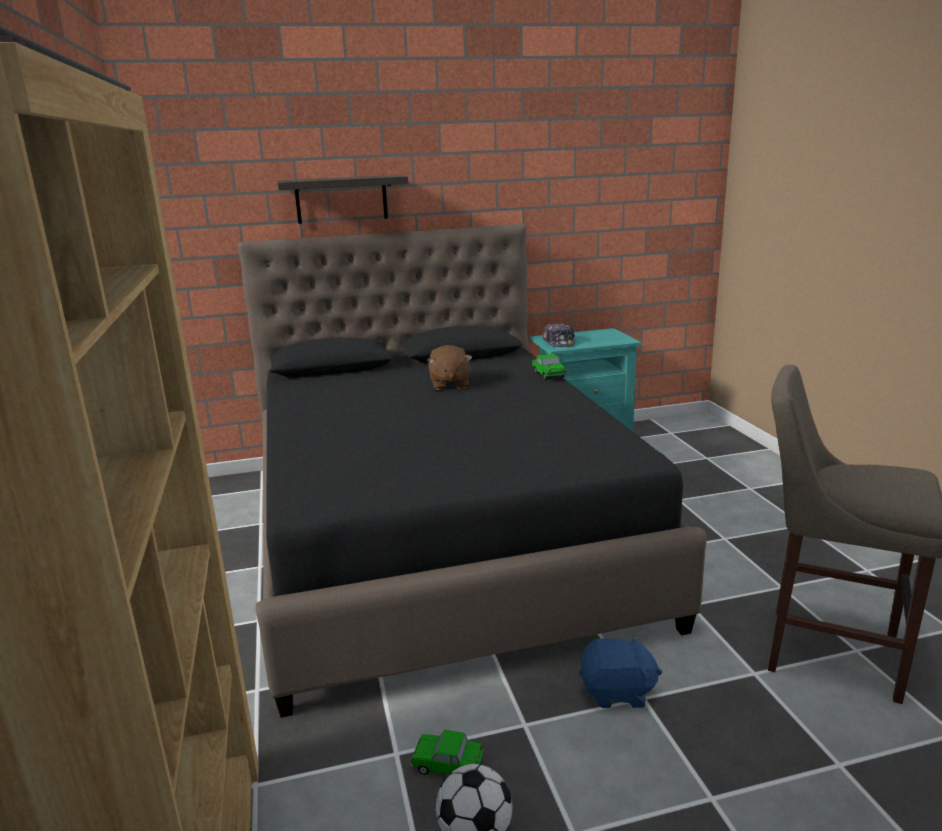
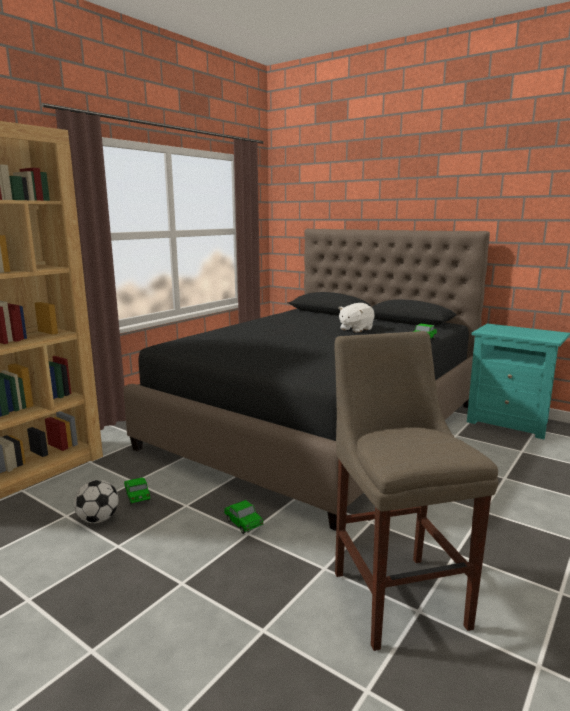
camera: 50 degrees right, 5 degrees down
shelf [277,175,409,224] -> none
brown plush toy [427,345,472,390] -> white plush toy [339,303,375,333]
cap [542,323,575,347] -> none
blue plush toy [579,635,662,708] -> toy car [224,500,264,534]

